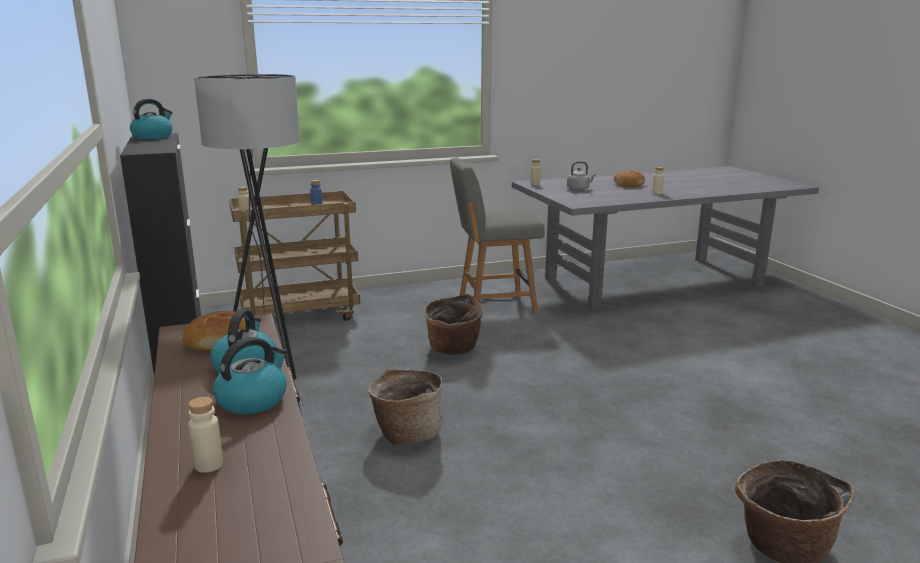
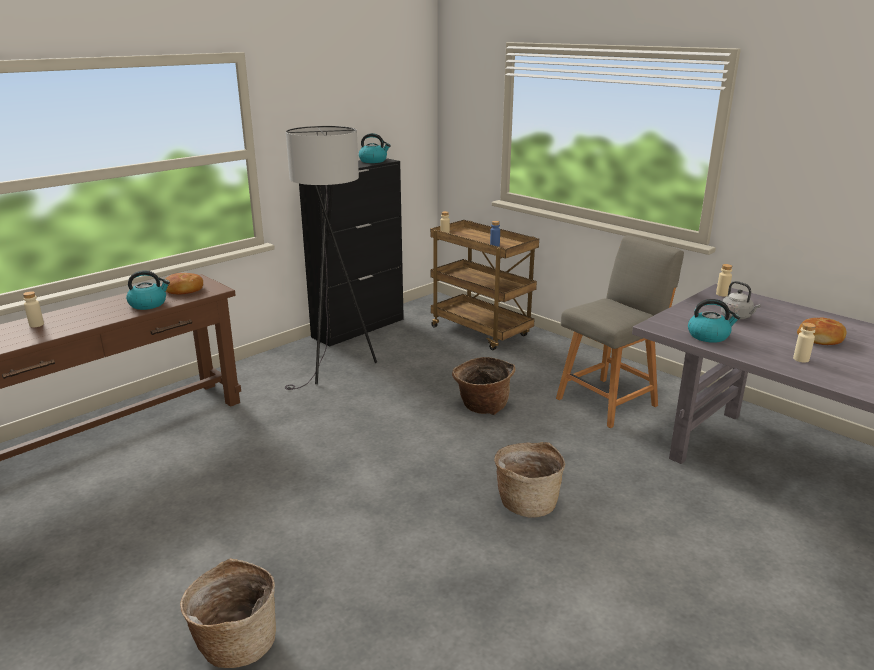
camera: 65 degrees right, 5 degrees up
kettle [213,337,287,414] -> kettle moved to [688,299,740,343]
basket [368,368,443,446] -> basket moved to [494,442,565,518]
grey chair [450,158,545,314] -> grey chair turned 90 degrees clockwise [556,235,684,428]

